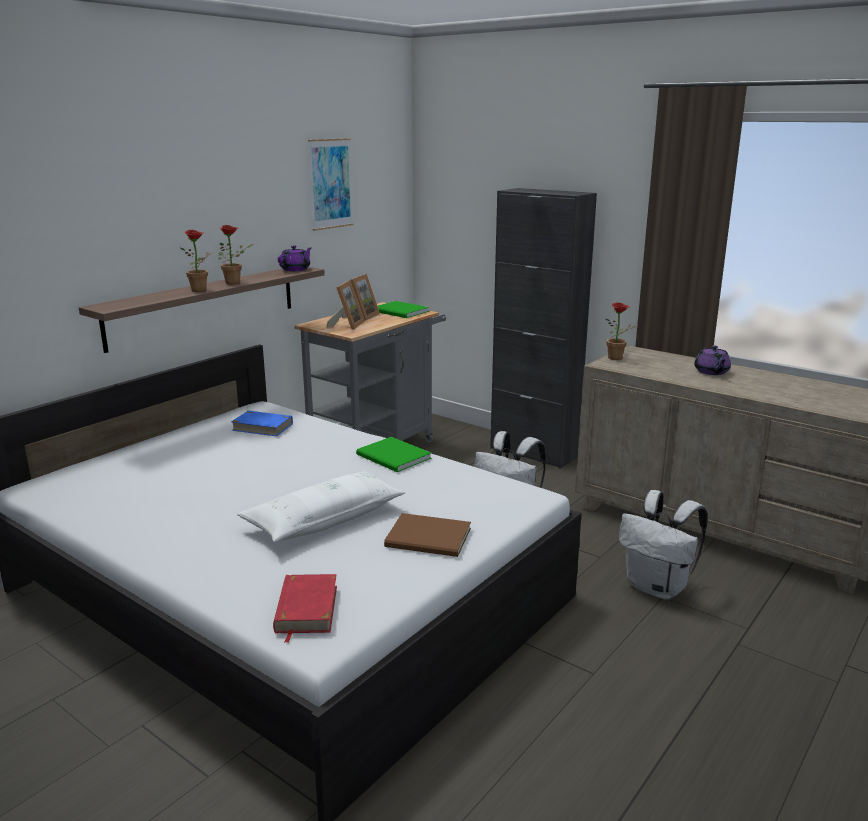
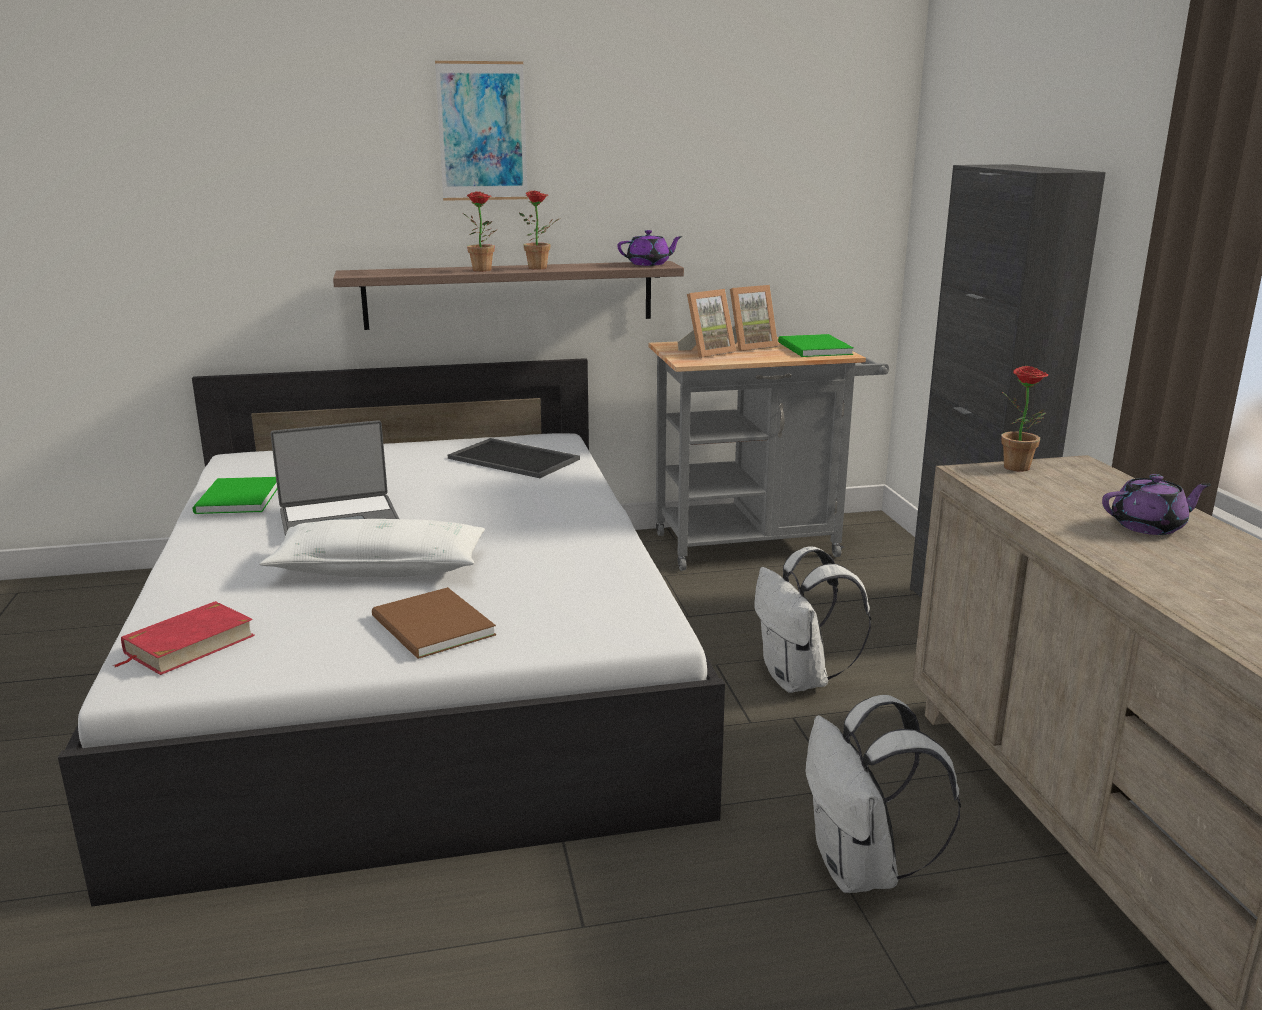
camera: 40 degrees right, 0 degrees up
blue book [231,411,293,436] -> tray [448,438,580,478]
picture [308,138,353,231] -> picture moved to [435,61,528,201]
green book [356,437,432,472] -> green book moved to [193,477,277,514]
purple teapot [694,345,731,375] -> purple teapot turned 135 degrees counterclockwise [1102,474,1211,535]
none -> laptop [270,420,399,535]

